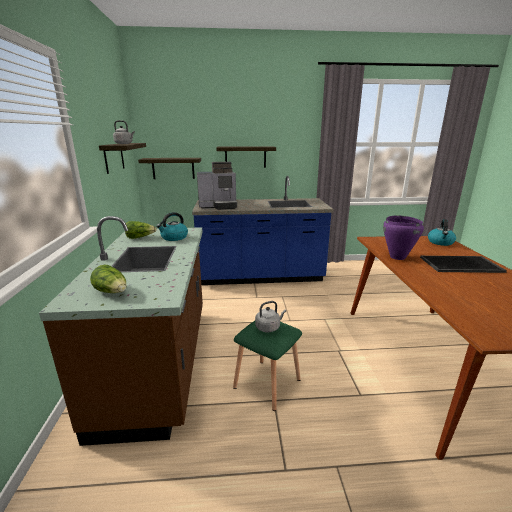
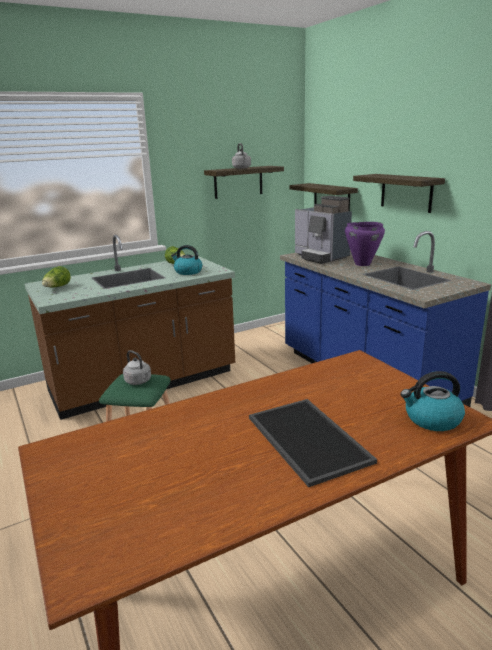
camera: 65 degrees right, 0 degrees up
purple cooking pot [383,215,424,260] -> purple cooking pot moved to [345,222,385,266]

